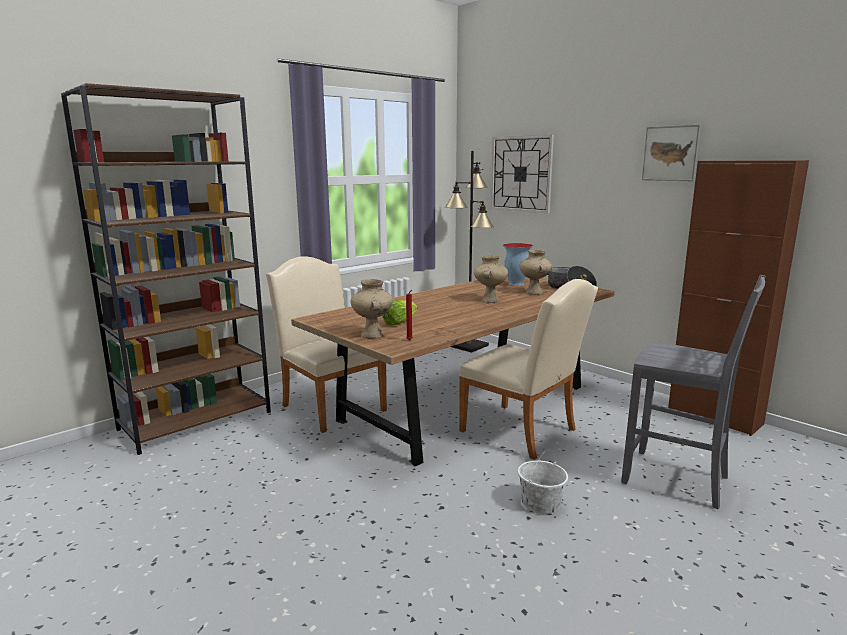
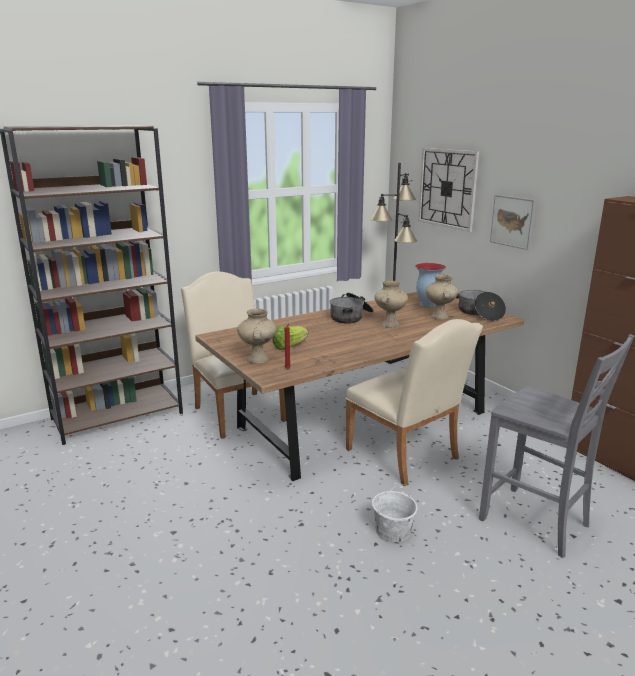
camera: 10 degrees right, 5 degrees up
picture [642,125,701,181] -> picture moved to [490,195,535,250]
none -> cooking pot [330,293,373,324]

